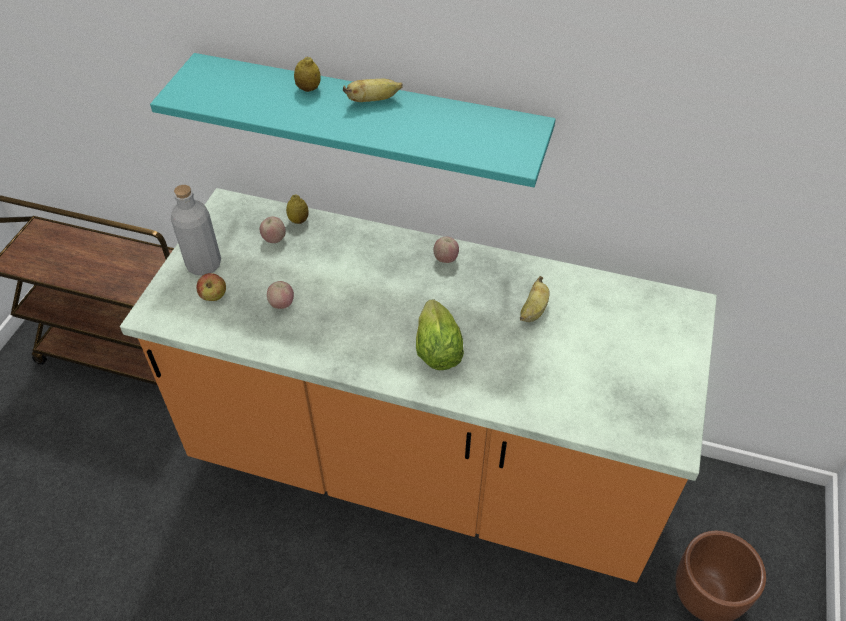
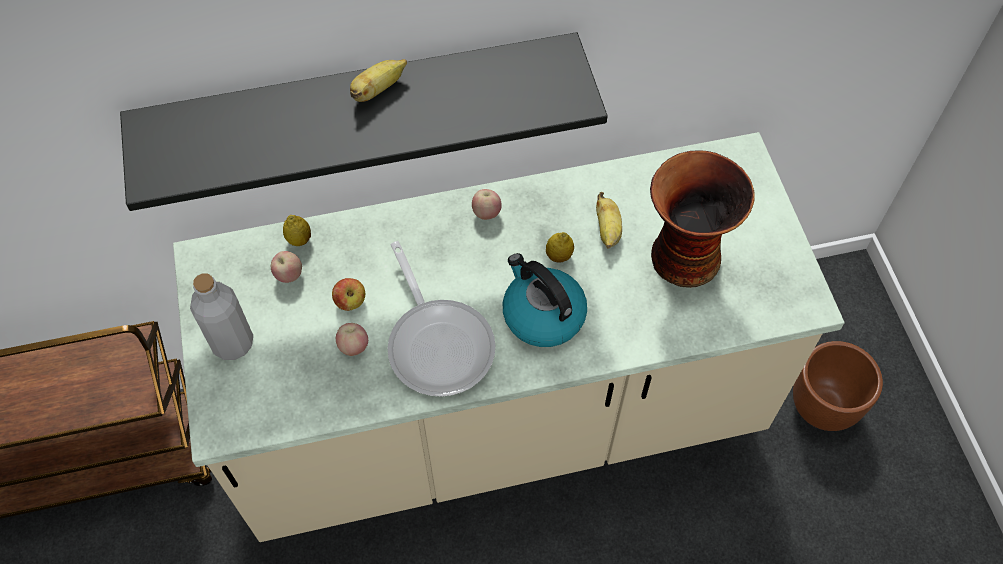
camera: 30 degrees left, 10 degrees up
orange counter [120,188,717,583] -> beige counter [173,132,845,542]
turquoise shelf [150,53,556,187] -> black shelf [120,32,608,211]
apple [196,273,226,301] -> apple moved to [332,278,365,311]
lemon [294,57,321,92] -> lemon moved to [546,232,574,263]
lettuce [416,299,464,370] -> kettle [503,253,587,347]
none -> frying pan [388,241,496,397]
none -> vase [650,150,755,288]

